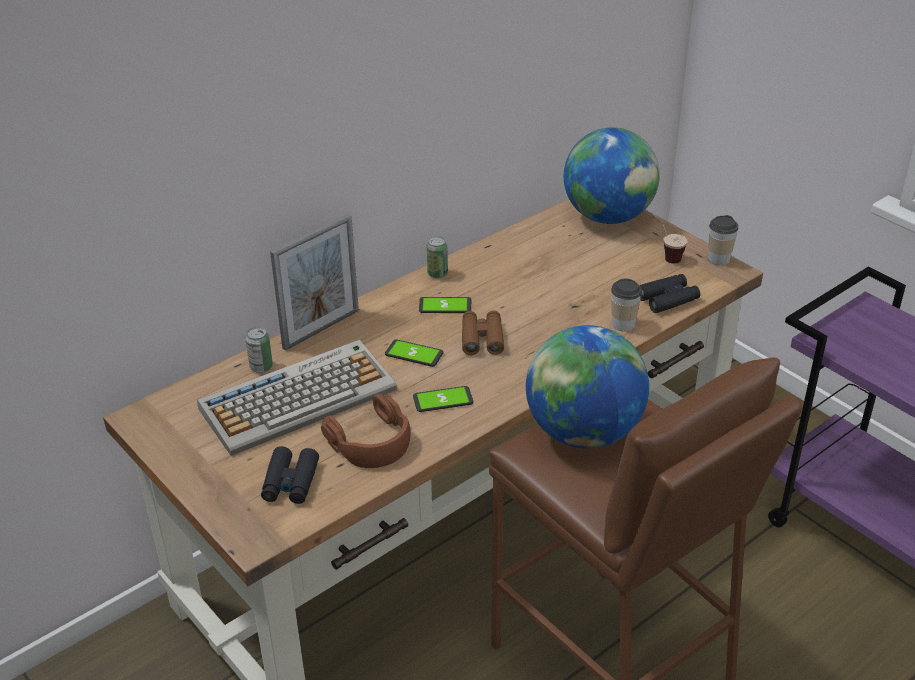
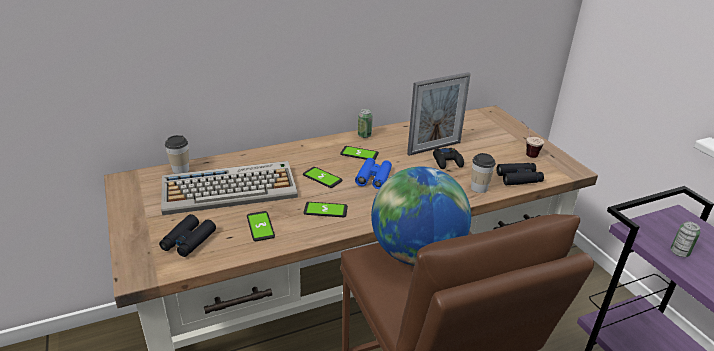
camera: 15 degrees right, 5 degrees down
can [245,327,273,373] -> can moved to [671,221,700,257]
picture frame [270,214,359,351] -> picture frame moved to [407,72,471,156]
brown headphones [321,393,411,468] -> phone [247,211,275,241]
brown binoculars [462,310,504,355] -> blue binoculars [355,158,392,189]
globe [564,127,660,224] -> none
cup [708,215,738,265] -> cup moved to [165,135,189,174]
none -> black game controller [433,148,464,169]

